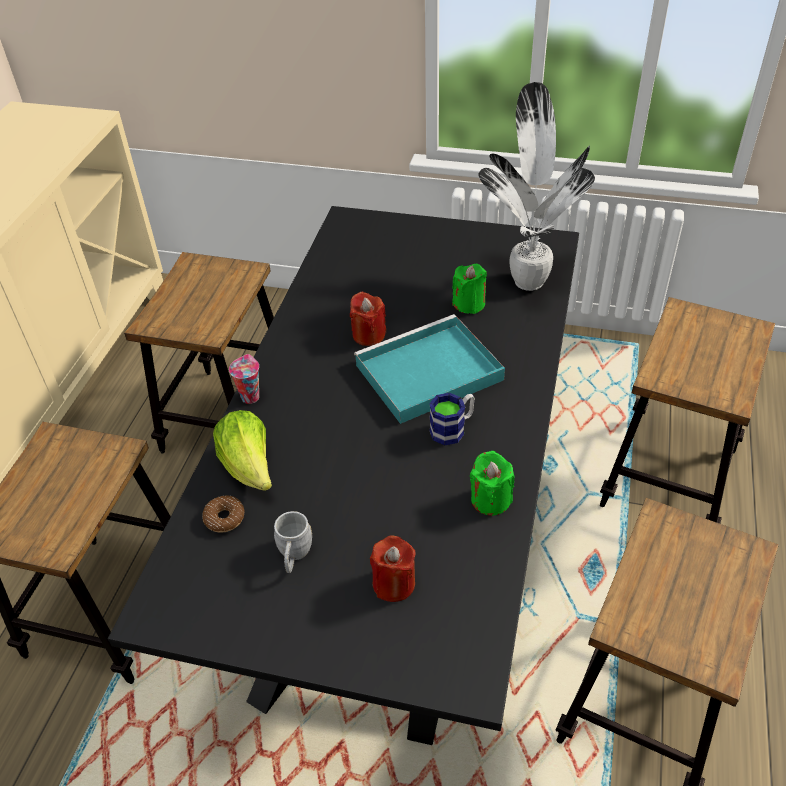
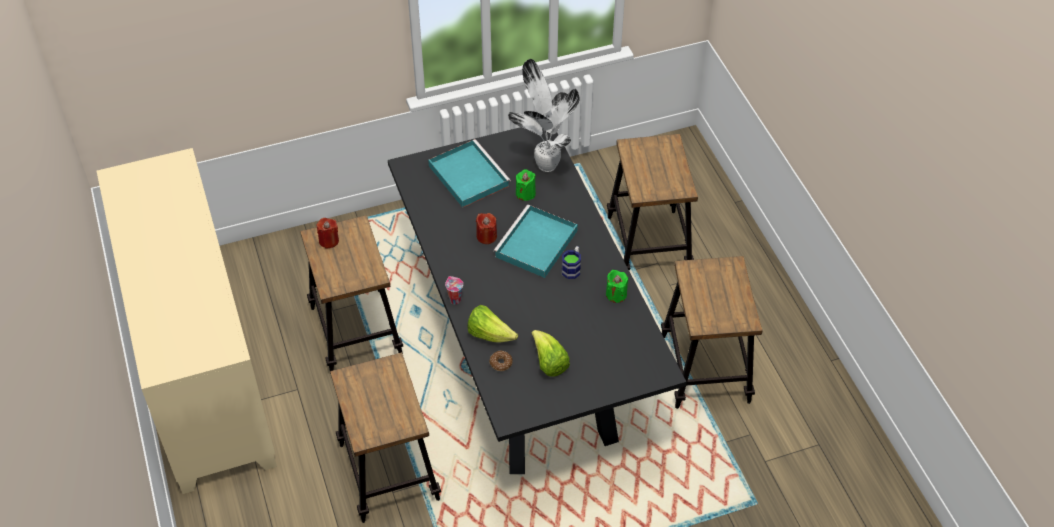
camera: 35 degrees left, 5 degrees up
grey mug [274,511,312,573] -> lettuce [531,330,570,376]
red candle [370,535,416,602] -> red candle moved to [317,218,339,249]
none -> turquoise tray [428,139,511,208]

